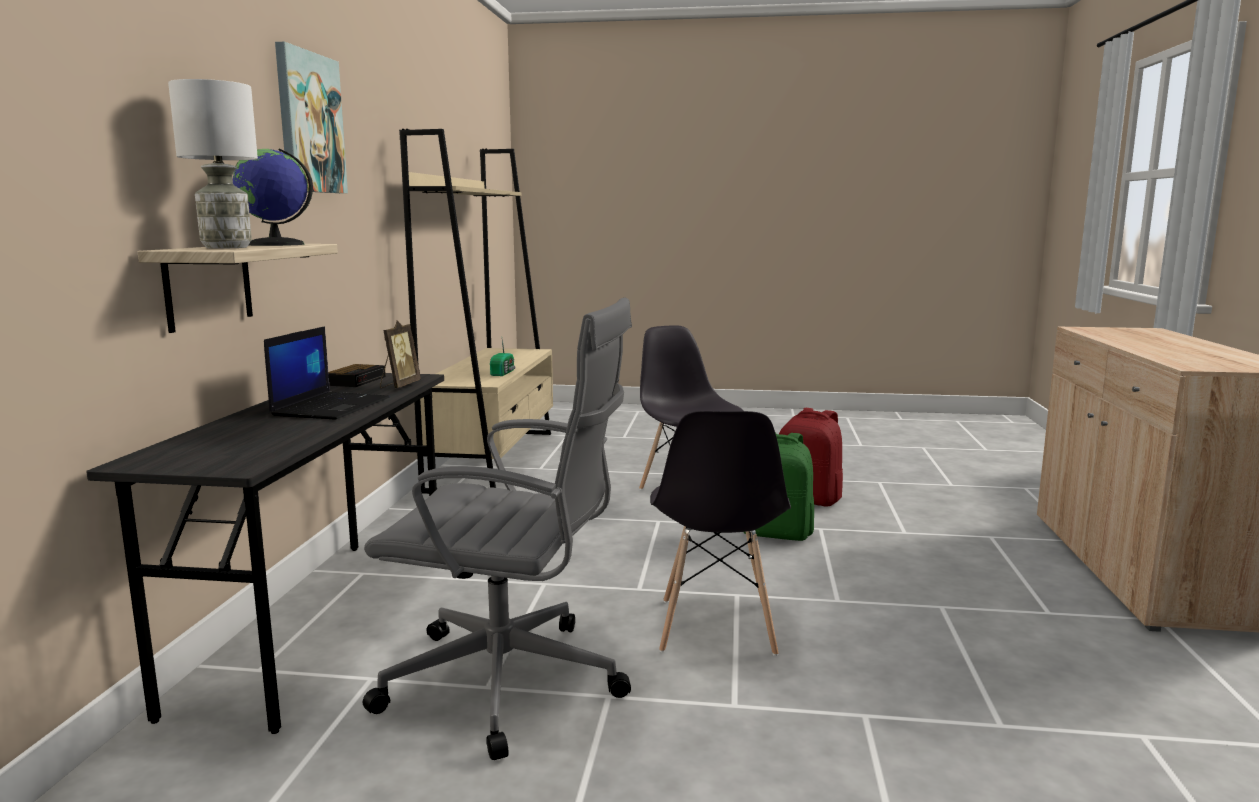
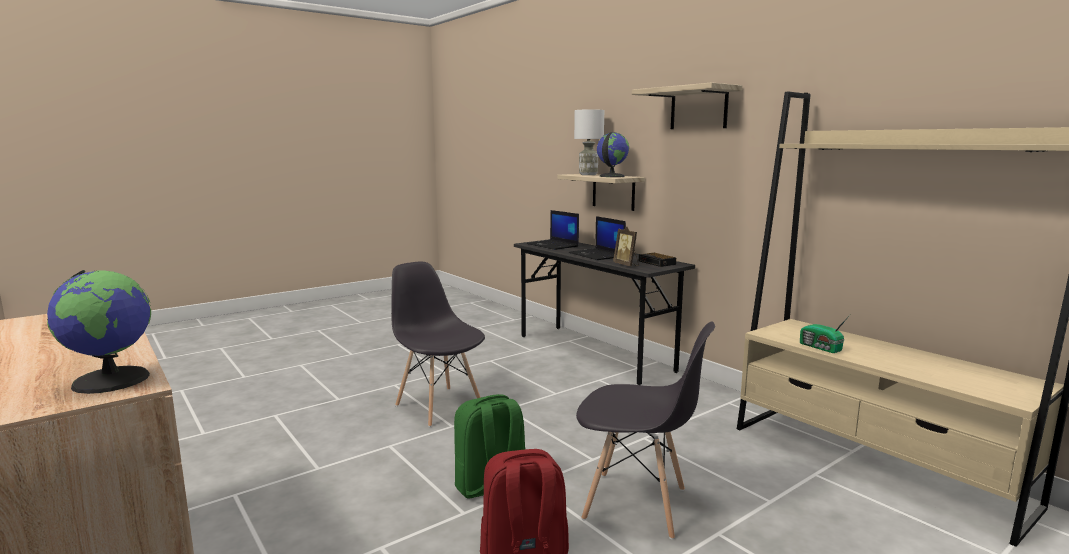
camera: 135 degrees right, 0 degrees up
picture [275,42,348,193] -> shelf [632,82,742,129]
grey office chair [363,298,632,760] -> none
none -> globe [47,270,151,394]
none -> laptop [527,210,579,250]

